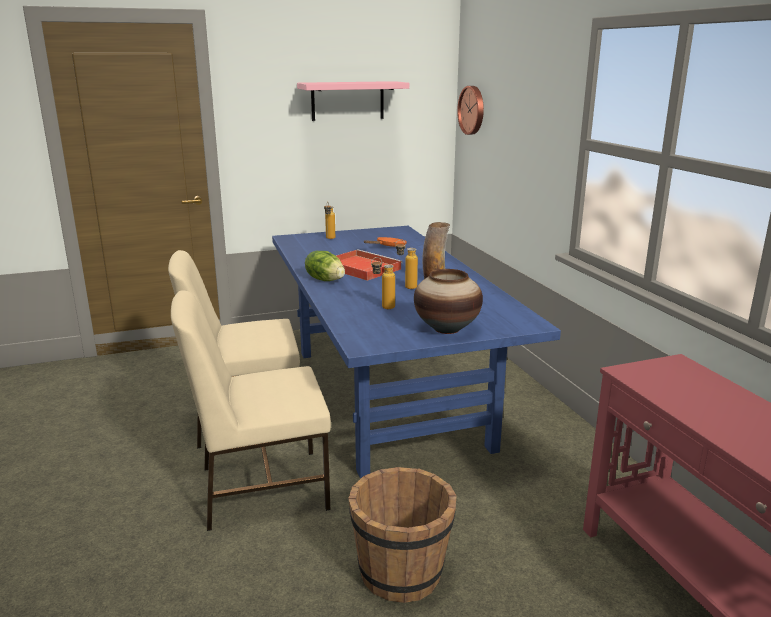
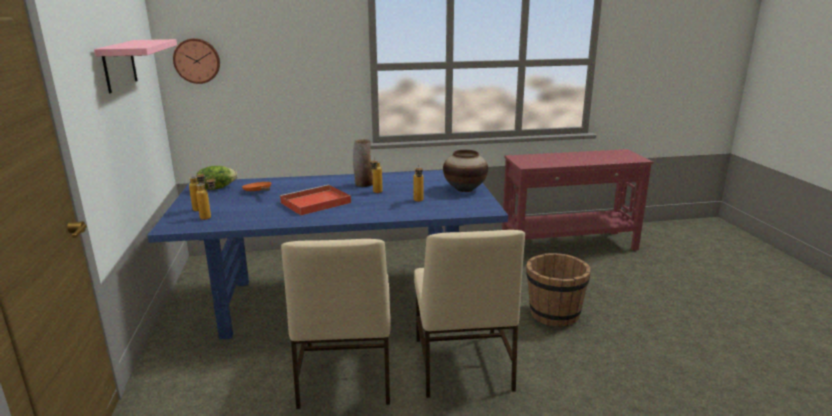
camera: 80 degrees left, 0 degrees up
lettuce [305,251,345,281] -> lettuce moved to [196,166,237,190]
none -> bottle [196,176,216,220]

